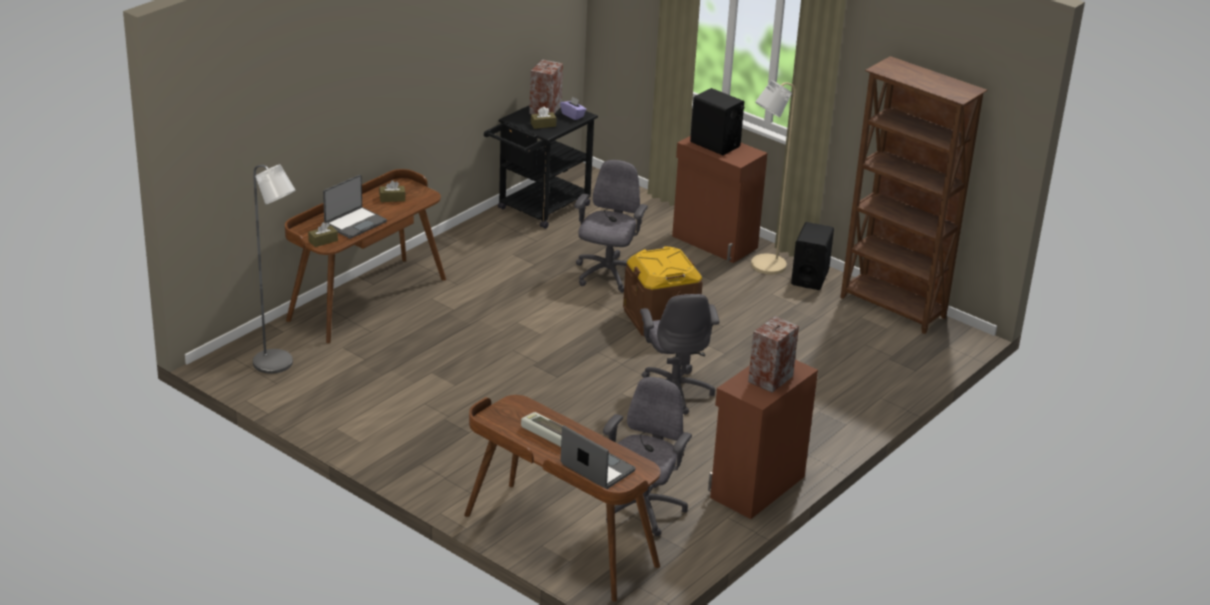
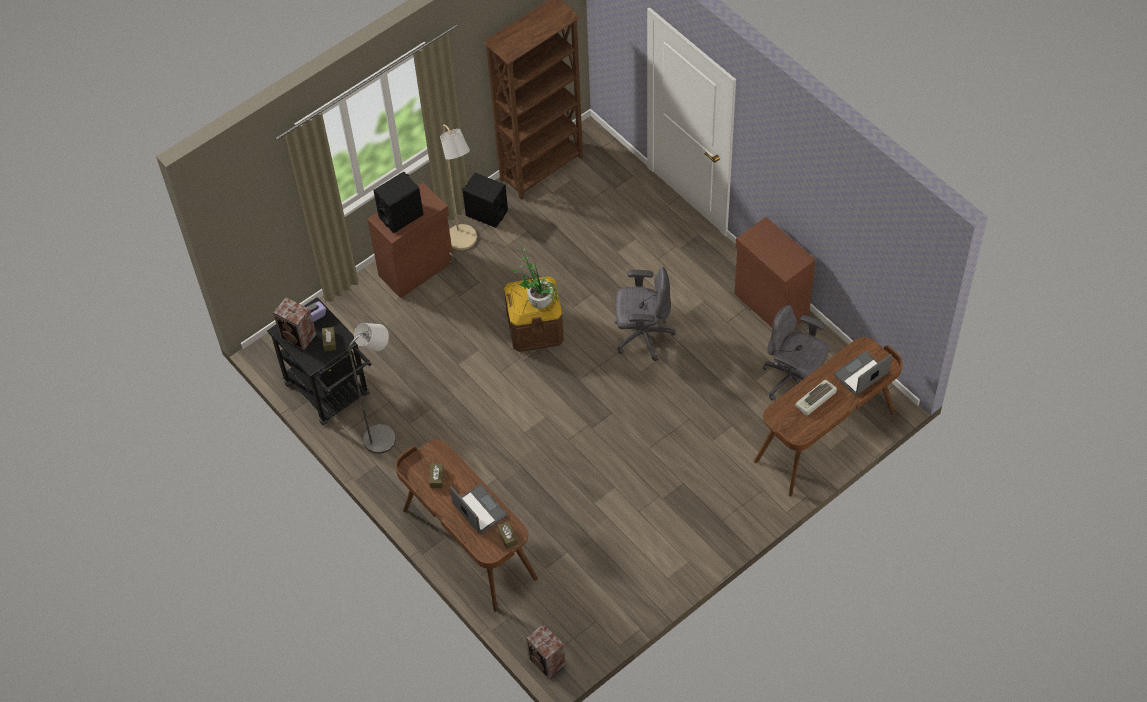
camera: 75 degrees left, 25 degrees up
grey floor lamp [253,164,296,374] -> grey floor lamp moved to [349,323,396,454]
grey office chair [575,160,648,293] -> none
speaker [748,316,799,393] -> speaker moved to [526,624,566,679]
none -> potted plant [511,242,558,309]

